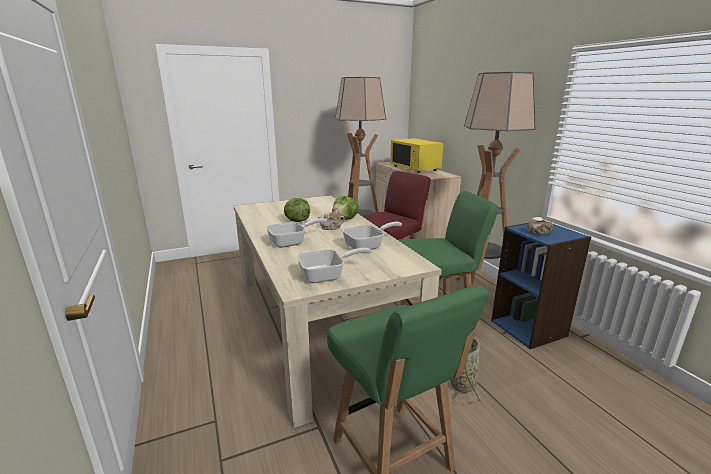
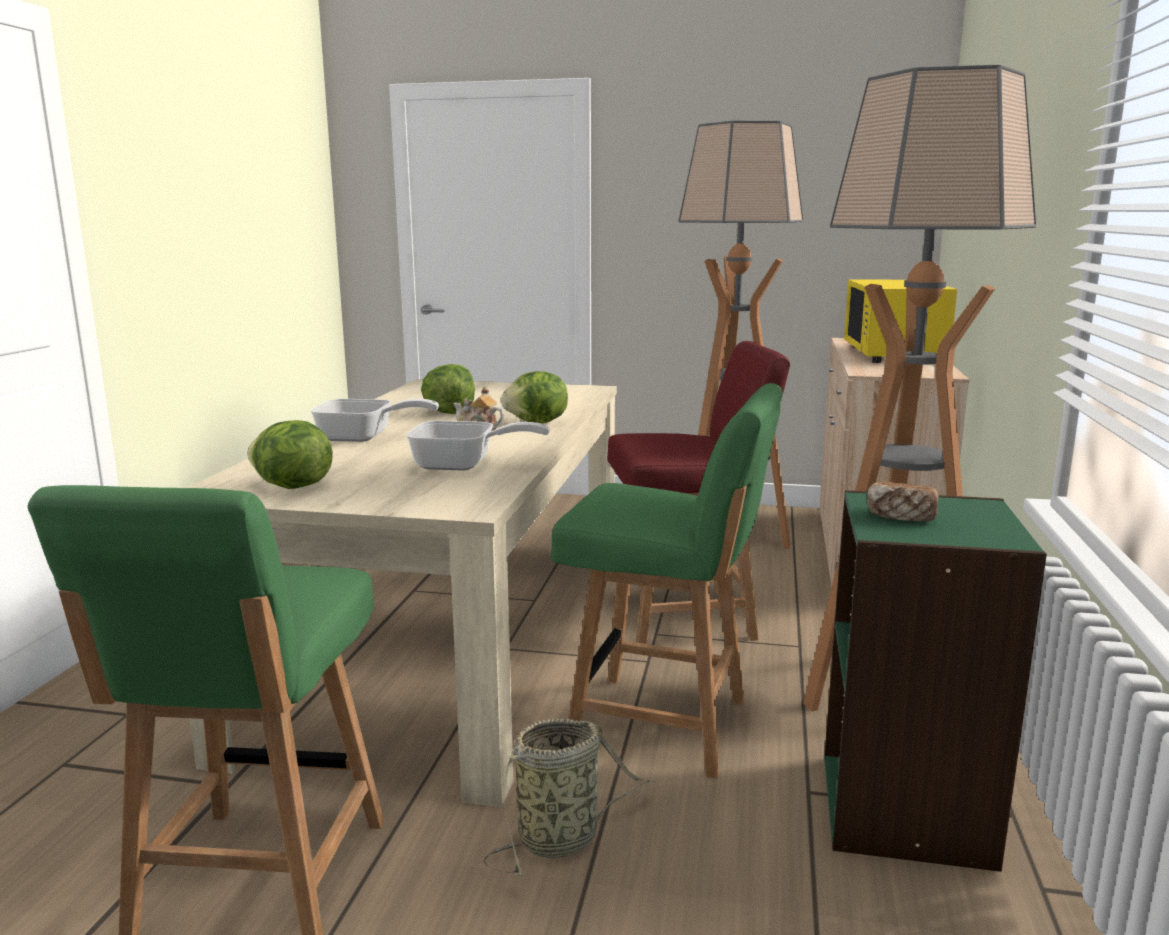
camera: 35 degrees right, 5 degrees down
frying pan [297,248,372,283] -> lettuce [247,420,333,489]
blue bookcase [491,220,591,349] -> green bookcase [824,490,1047,872]

